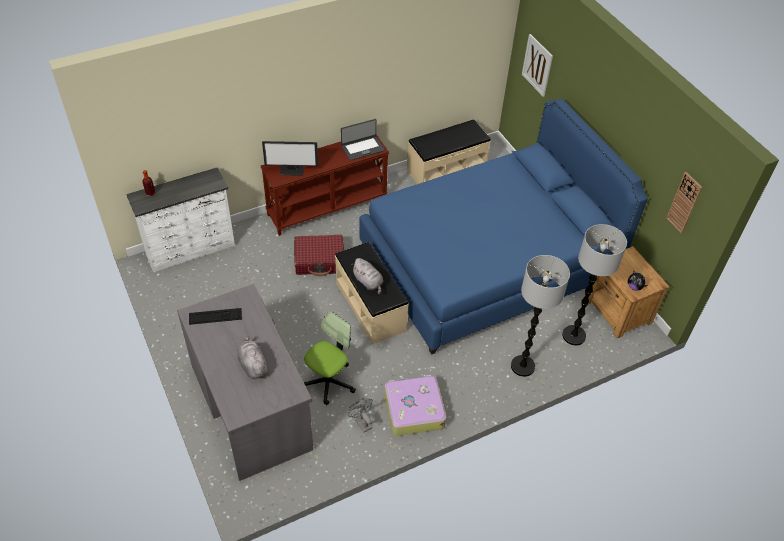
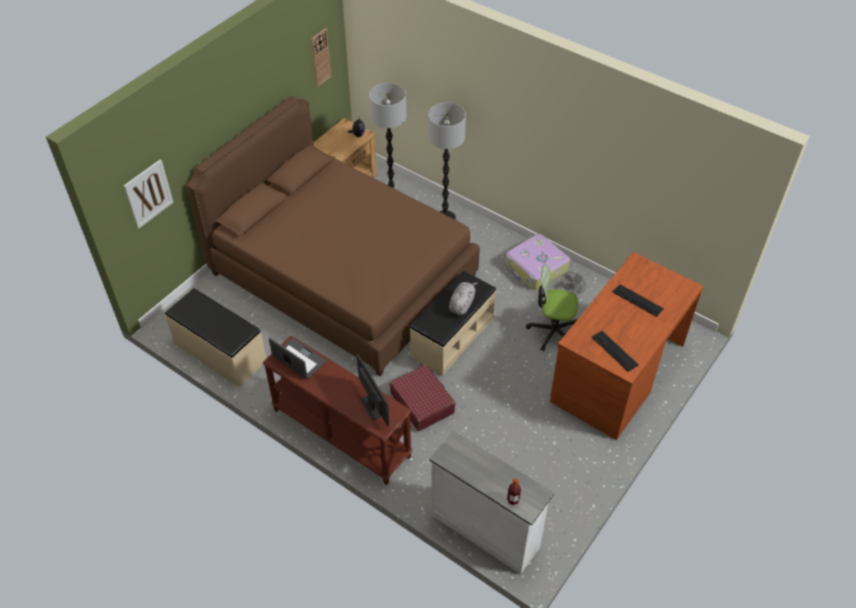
camera: 115 degrees left, 0 degrees up
grey desk [177,284,313,481] -> brown desk [550,252,704,440]
grey plush toy [237,336,268,379] -> keyboard [613,284,664,317]
blue bed [360,99,648,355] -> brown bed [187,96,480,376]

